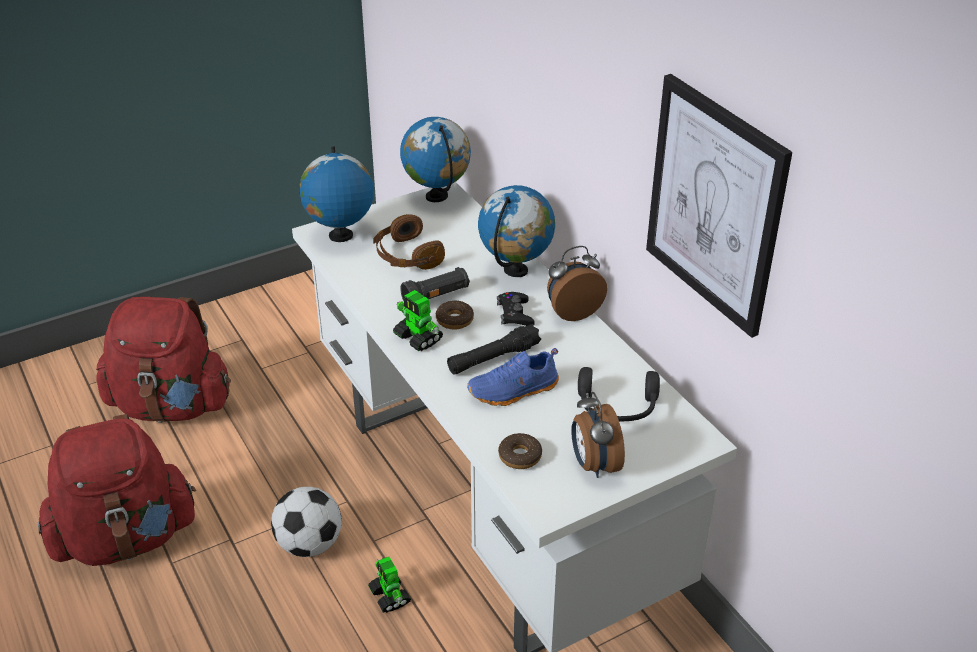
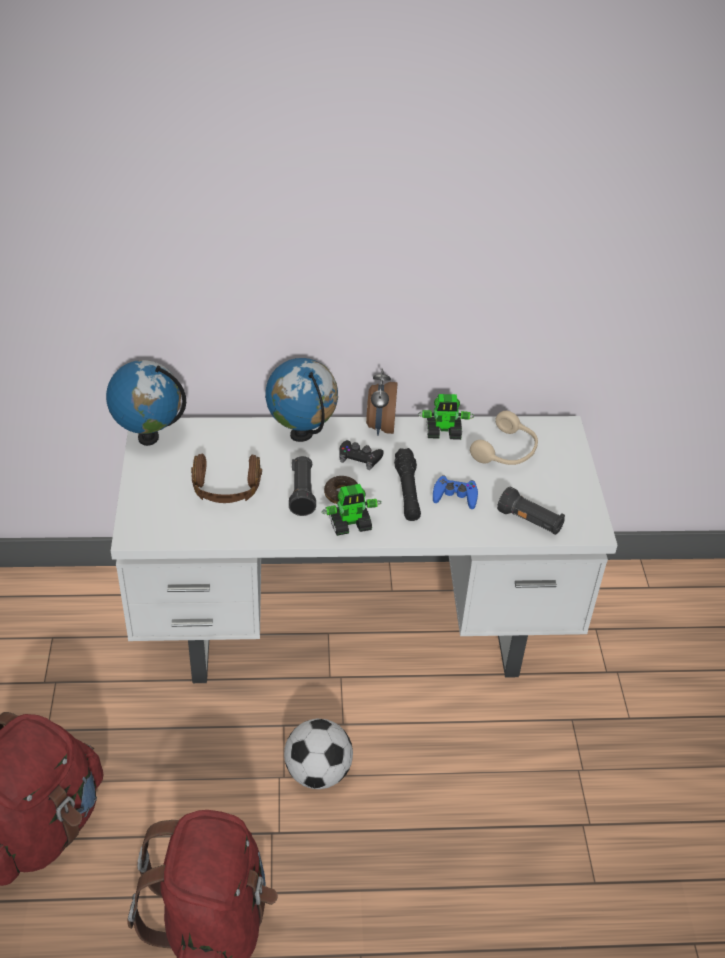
camera: 65 degrees left, 5 degrees up
globe [299,146,374,242] -> none
toy robot [368,557,411,613] -> toy robot moved to [418,394,475,440]
blue shoe [467,348,559,406] -> blue game controller [433,475,478,509]
donut [498,433,542,469] -> black flashlight [497,487,565,535]
alarm clock [571,392,625,478] -> none
black headphones [578,367,660,422] -> beige headphones [470,411,538,465]
picture [646,74,792,338] -> none

